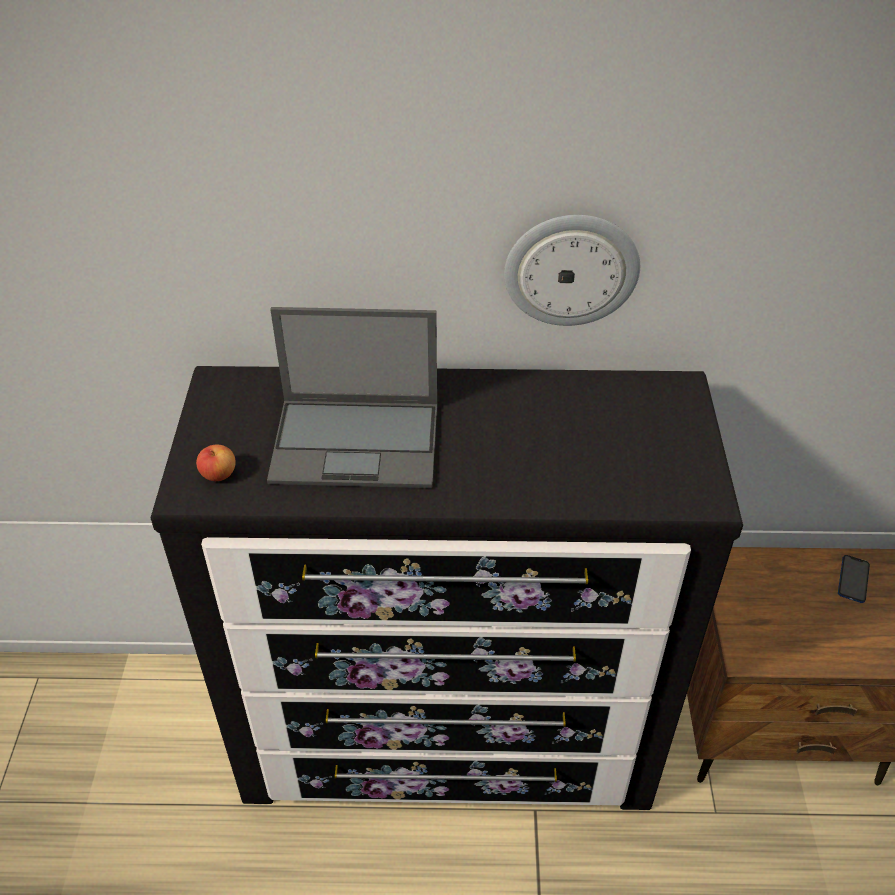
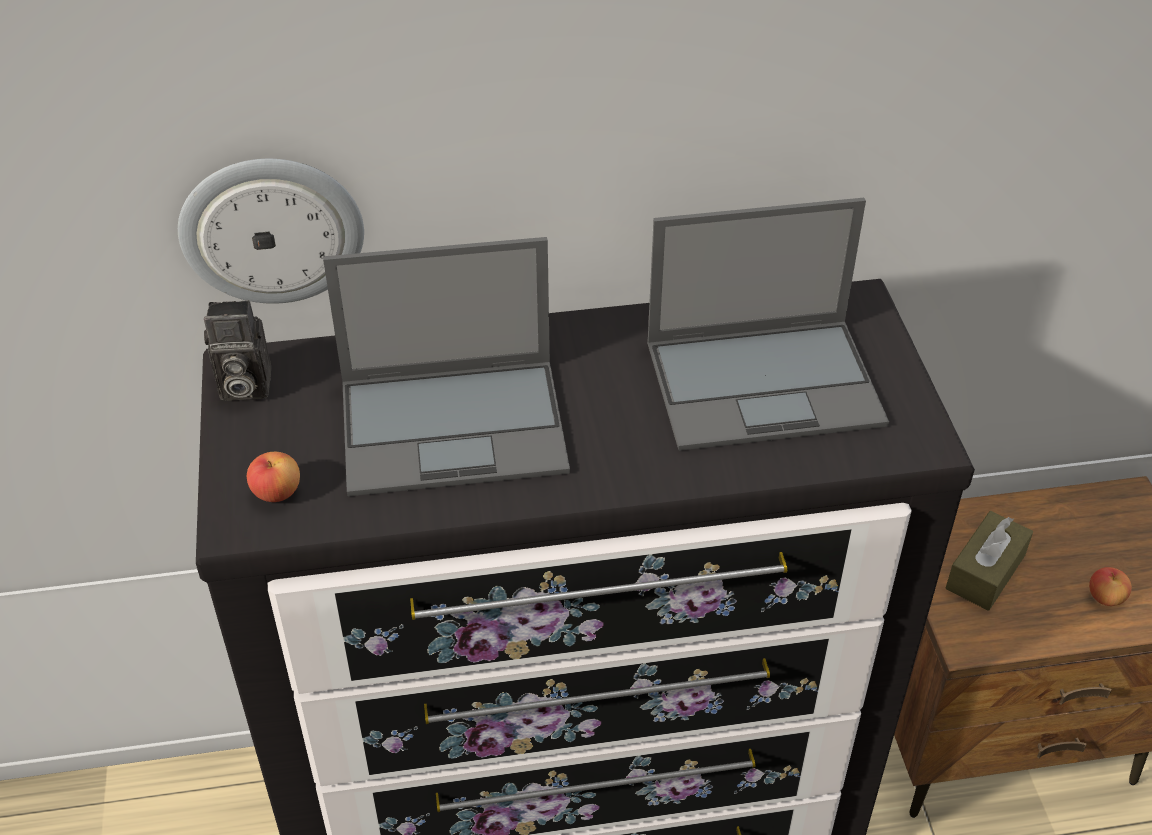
camera: 10 degrees left, 0 degrees up
wall clock [504,215,640,326] -> wall clock moved to [178,159,364,304]
phone [838,555,870,603] -> none
none -> camera [204,300,271,401]
none -> laptop [647,198,889,451]
none -> brown tissue box [946,511,1033,611]
none -> apple [1089,567,1132,606]

